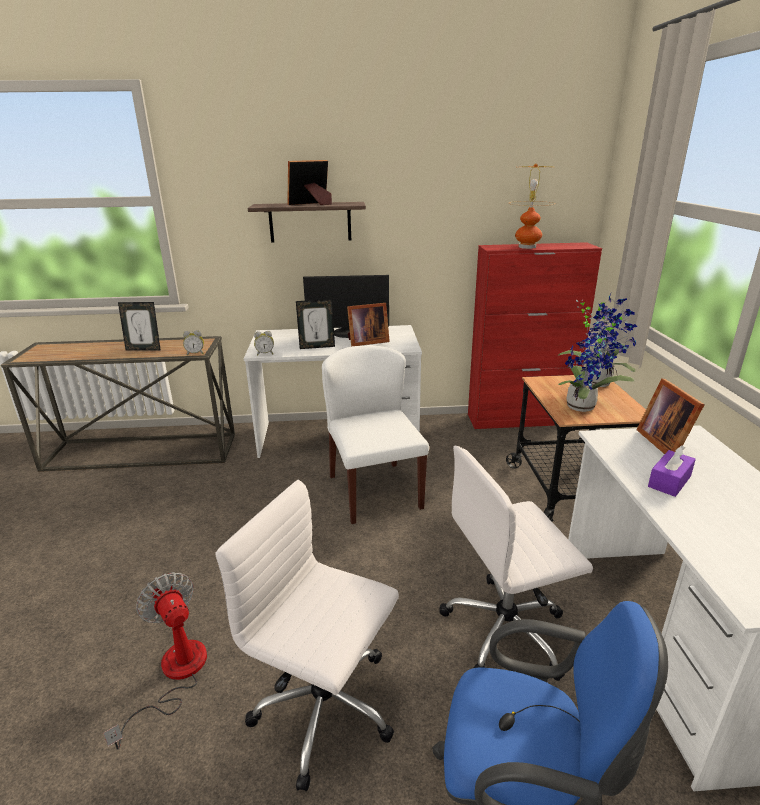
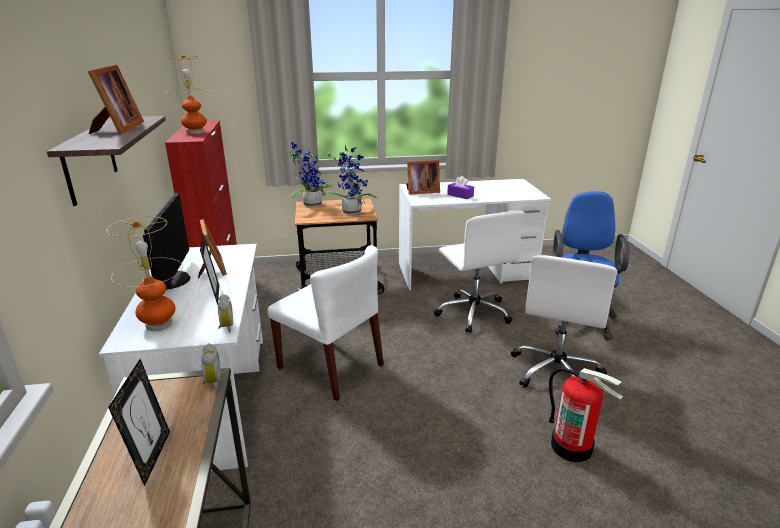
camera: 95 degrees left, 0 degrees up
fan [103,572,207,749] -> fire extinguisher [549,368,624,462]
picture frame [287,160,332,205] -> picture frame turned 150 degrees counterclockwise [88,64,144,134]
white chair [322,345,429,524] -> white chair turned 120 degrees counterclockwise [267,245,384,401]
none -> table lamp [107,216,183,331]

